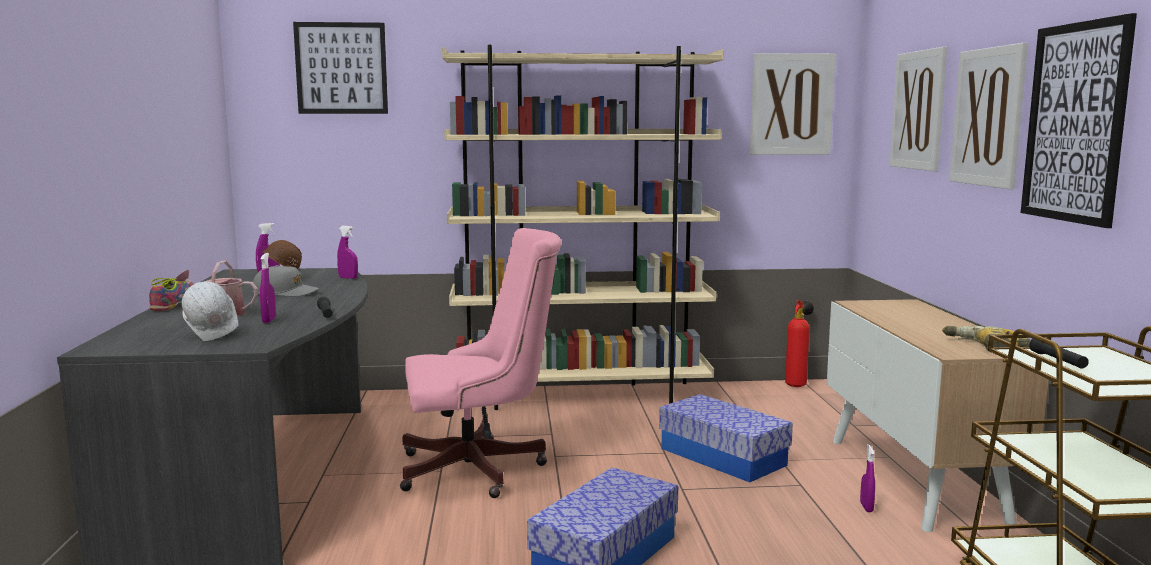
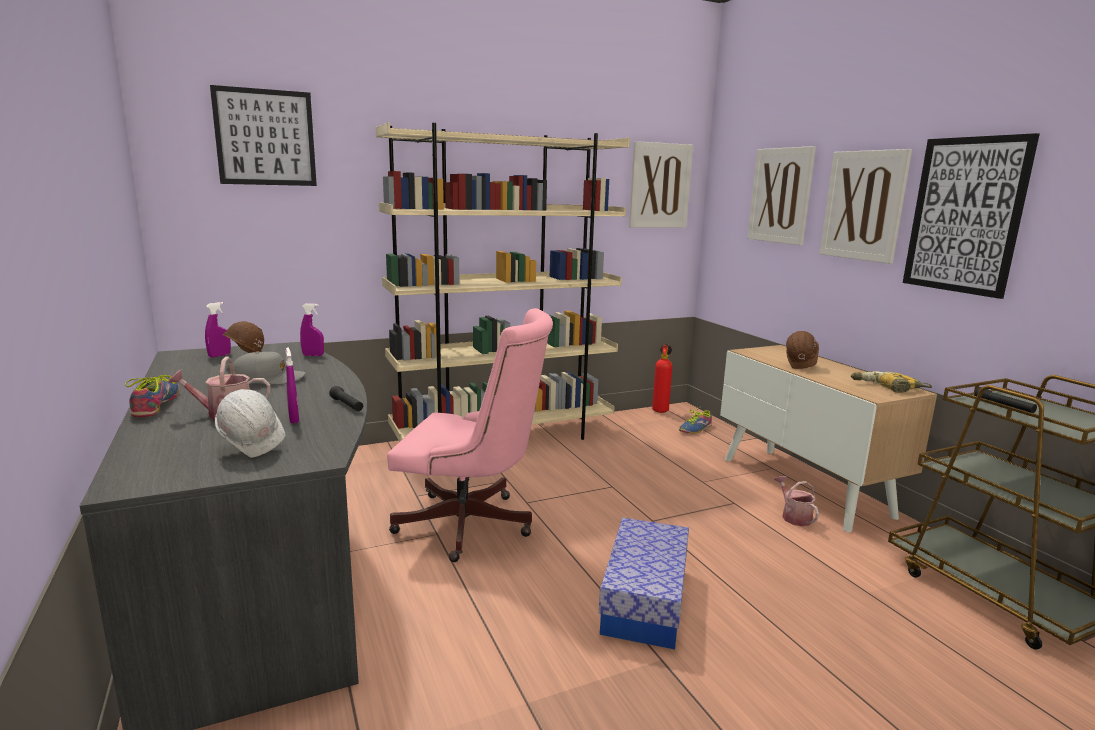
camera: 20 degrees left, 5 degrees up
pink office chair [400,228,561,498] -> pink office chair turned 45 degrees clockwise [387,308,553,562]
storage box [659,394,793,482] -> none
purple spray bottle [860,444,875,512] -> watering can [775,476,819,526]
none -> shoe [679,407,712,433]
none -> brown hard hat [786,331,819,369]

